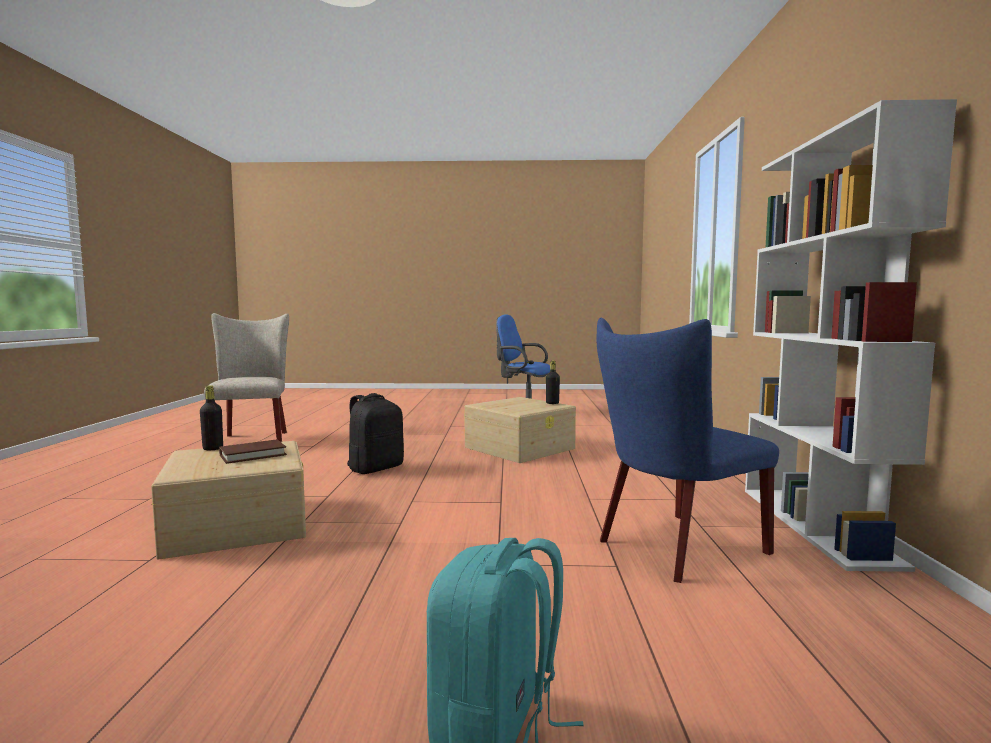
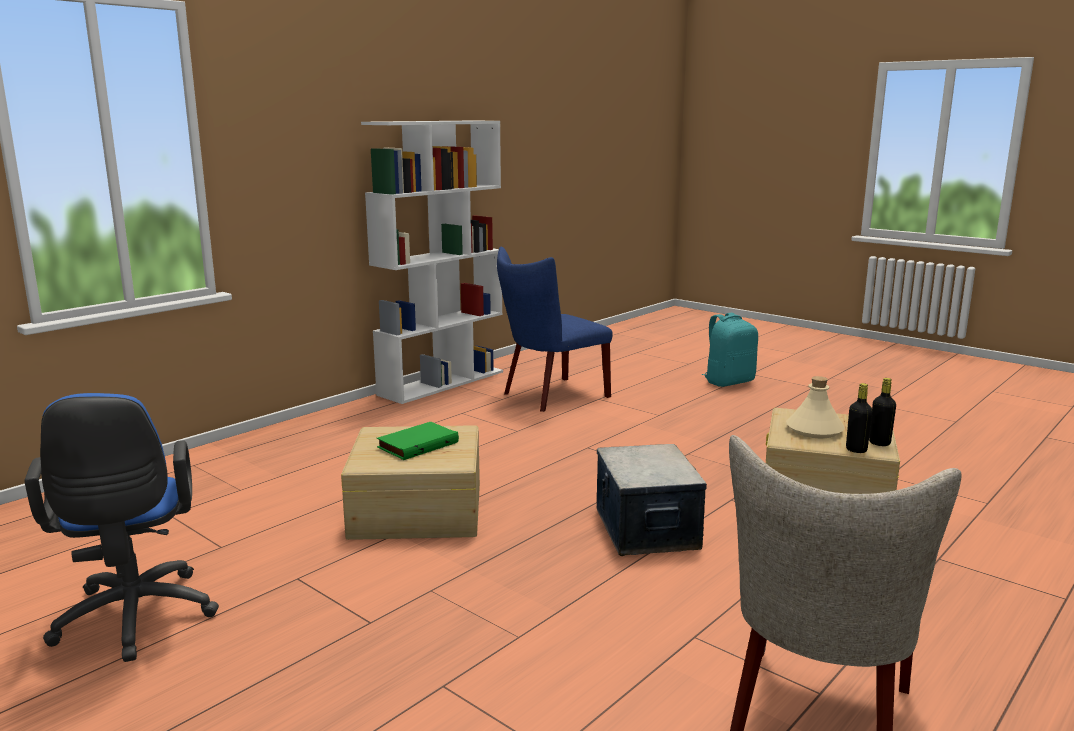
camera: 140 degrees left, 10 degrees up
brown book [219,439,287,464] -> beige bottle [786,376,845,438]
black backpack [348,393,404,474] -> storage box [597,444,707,556]
black bottle [546,360,560,404] -> black bottle moved to [869,378,896,446]
blue chair [597,318,779,583] -> blue chair turned 135 degrees clockwise [497,247,613,412]
none -> green book [377,422,459,460]

